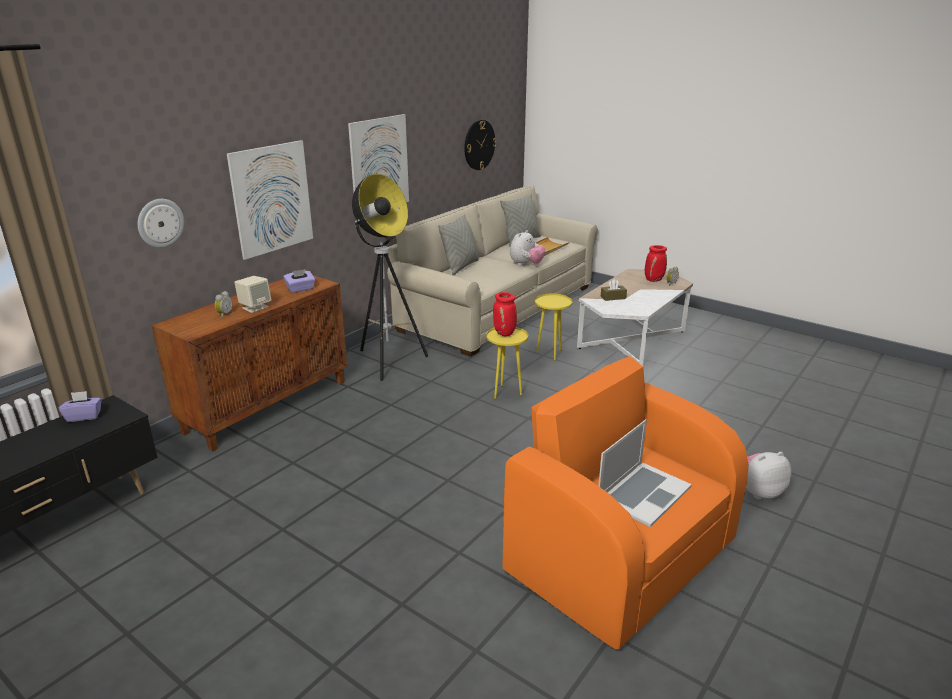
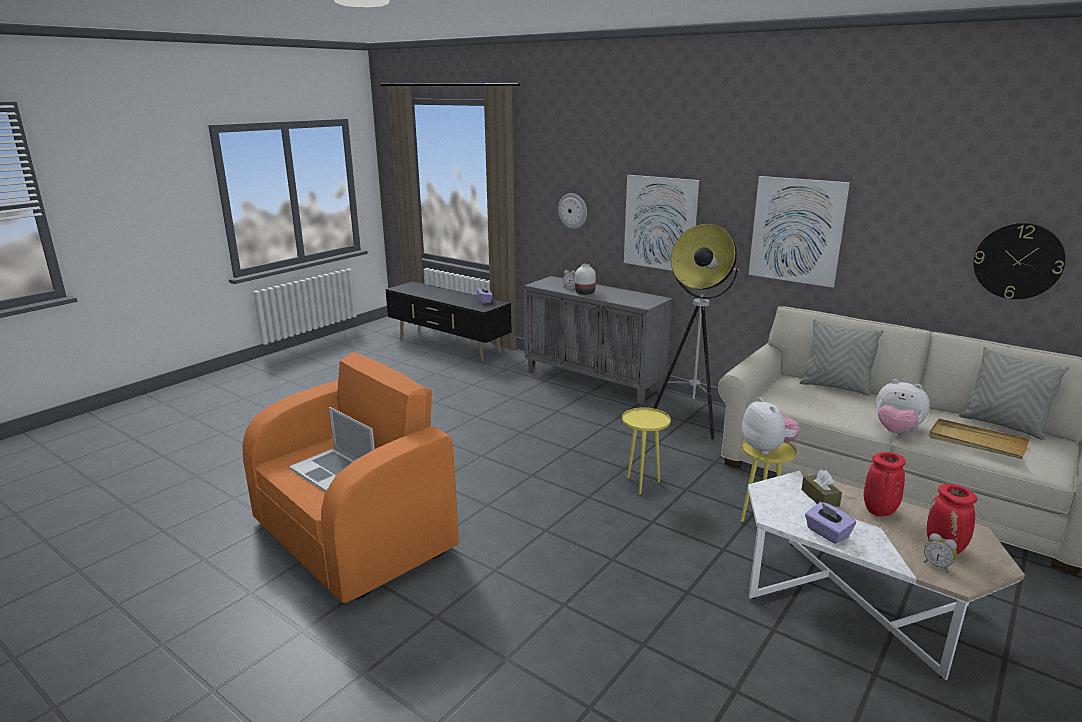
camera: 90 degrees right, 5 degrees down
brown cabinet [152,275,347,452] -> grey cabinet [524,276,672,405]
beige speaker [234,276,271,313] -> white vase [575,264,596,295]
purple tissue box [283,269,315,293] -> purple tissue box moved to [805,502,856,544]
red vase [493,292,517,336] -> red vase moved to [864,452,906,517]
plush toy [746,452,792,499] -> plush toy moved to [742,397,800,455]

